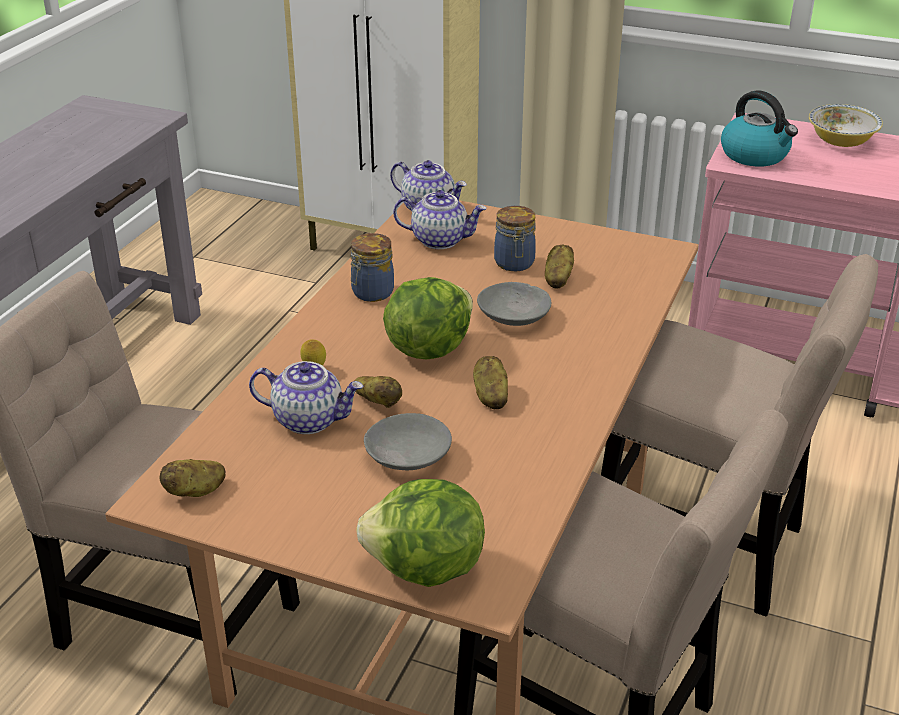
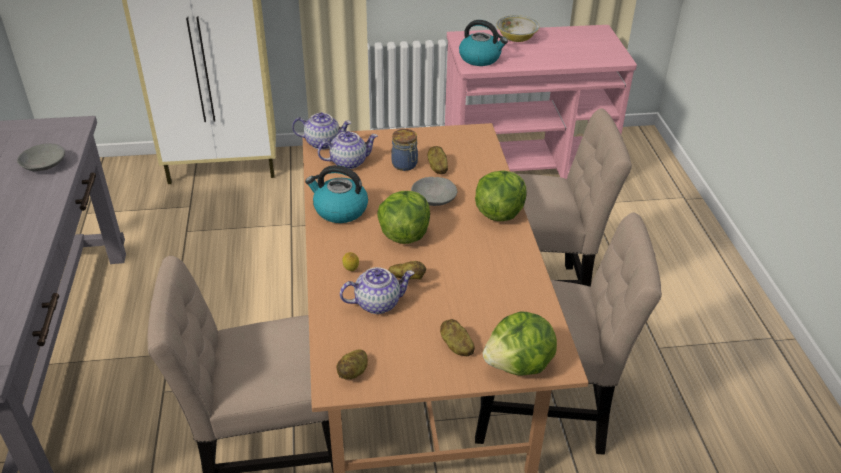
camera: 30 degrees left, 5 degrees up
jar [351,233,394,302] -> kettle [305,165,368,223]
grey bowl [364,413,452,470] -> grey bowl moved to [17,144,65,171]
potato [473,356,508,409] -> potato moved to [440,319,475,356]
none -> lettuce [475,170,527,221]

